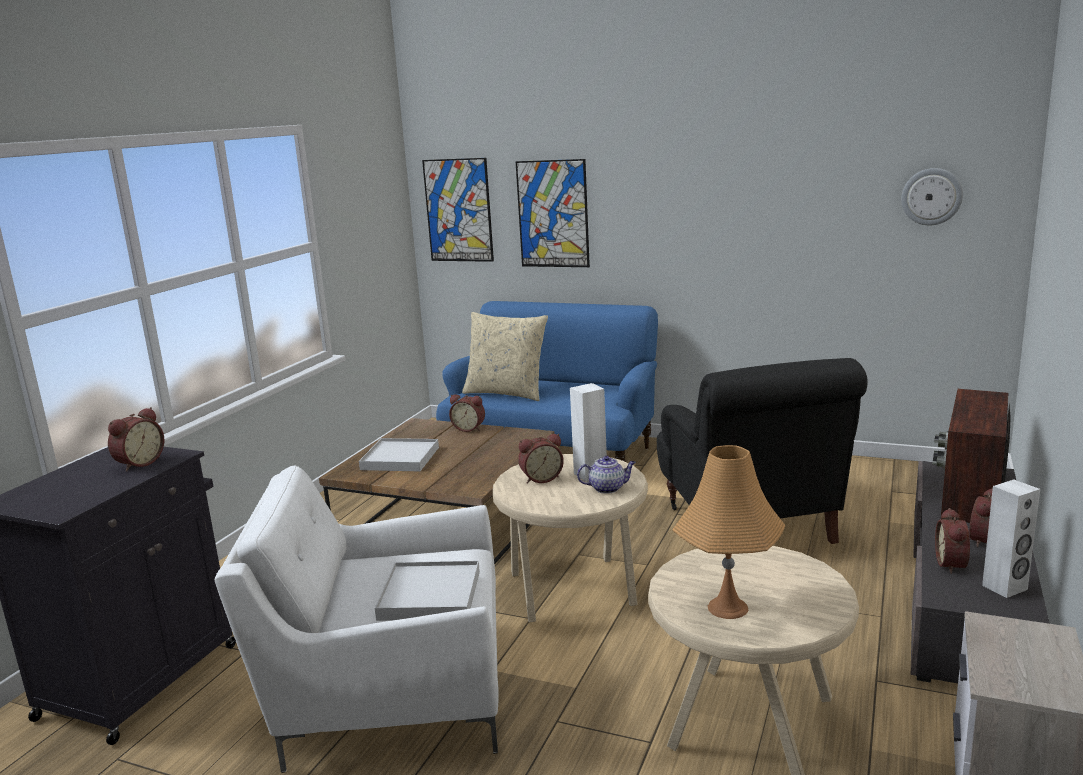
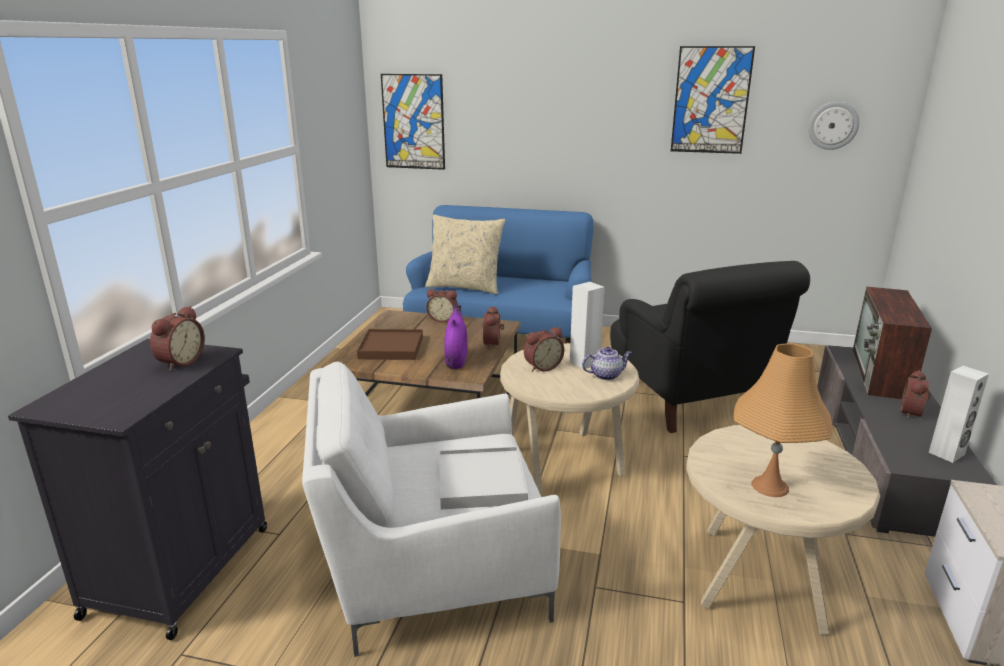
camera: 10 degrees left, 5 degrees up
white tray [359,438,439,471] -> brown tray [357,329,423,360]
picture [515,159,590,267] -> picture moved to [671,46,755,154]
alarm clock [935,508,970,574] -> alarm clock moved to [483,306,504,348]
none -> purple vase [444,305,468,369]

